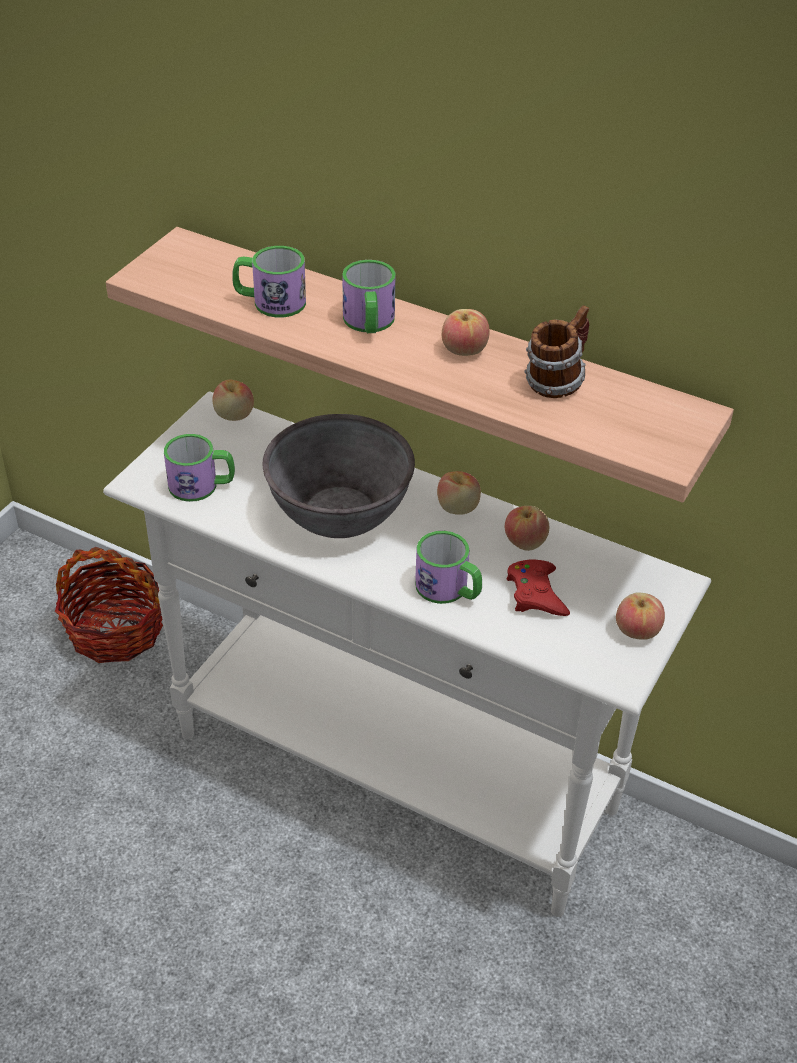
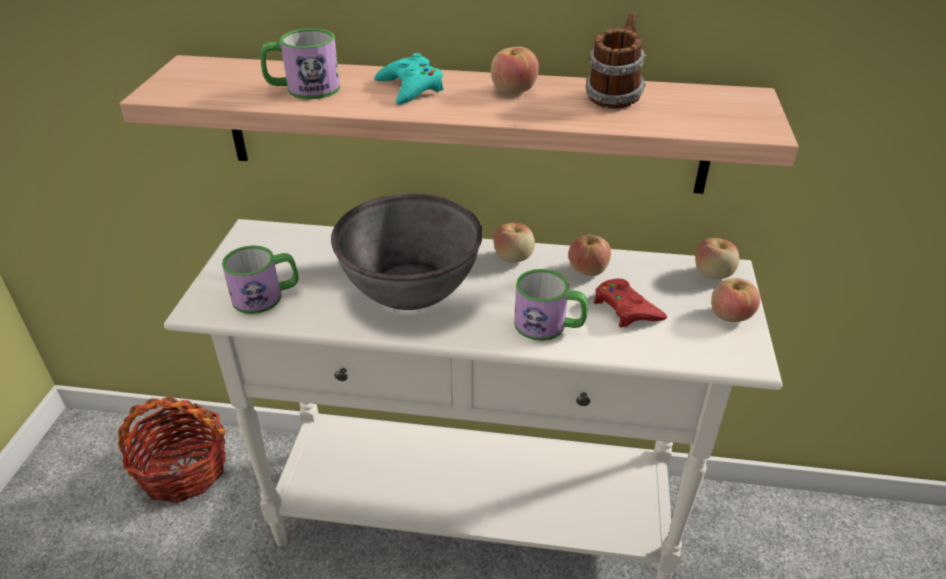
camera: 20 degrees left, 5 degrees down
apple [212,380,254,421] -> apple moved to [695,238,739,279]
mug [342,260,396,333] -> turquoise game controller [375,53,444,105]

